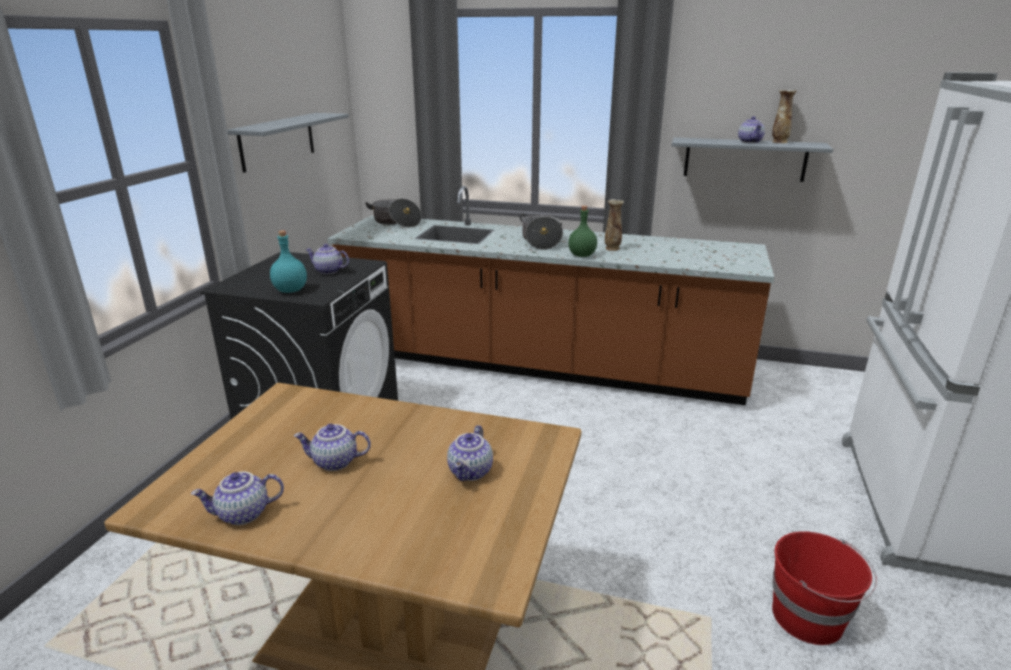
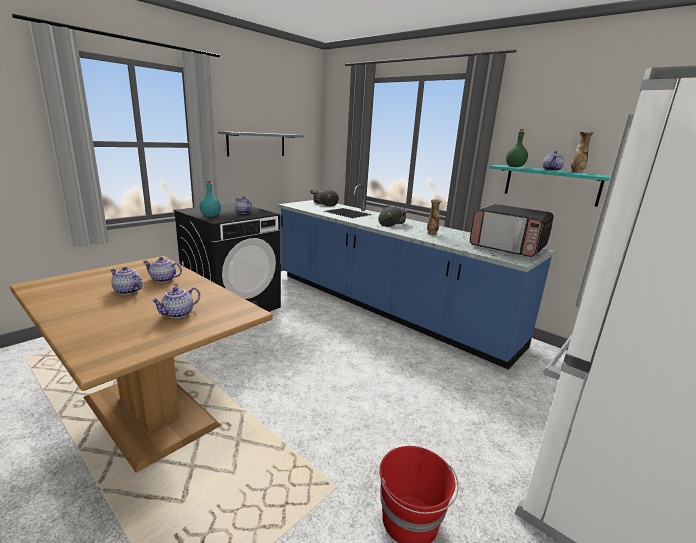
camera: 25 degrees right, 5 degrees down
teapot [191,472,284,525] -> teapot moved to [143,257,182,283]
brown counter [328,186,774,405] -> blue counter [278,185,555,370]
green bottle [568,206,597,257] -> green bottle moved to [506,129,528,167]
grey shelf [672,137,833,182] -> turquoise shelf [489,165,616,207]
none -> microwave [470,204,554,257]

